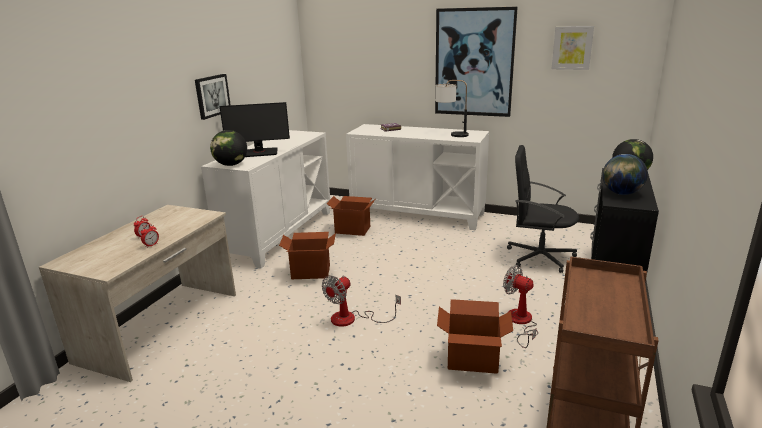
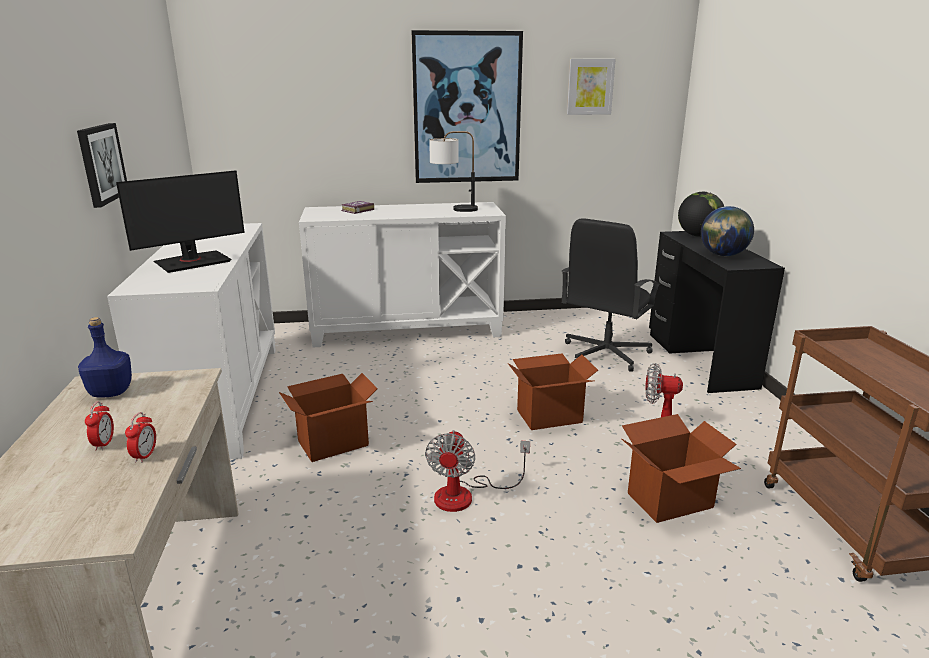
camera: 30 degrees left, 0 degrees up
globe [210,130,247,166] -> none
cardboard box [326,196,376,236] -> cardboard box moved to [508,354,598,430]
black office chair [507,145,579,273] -> black office chair turned 45 degrees counterclockwise [562,218,661,372]
none -> blue bottle [78,317,132,398]

